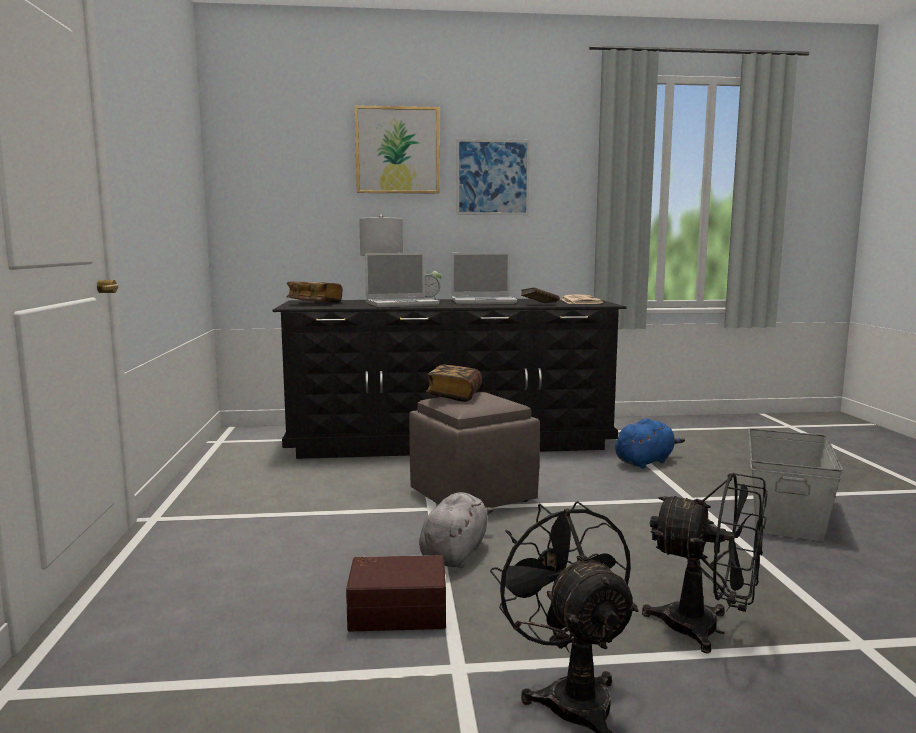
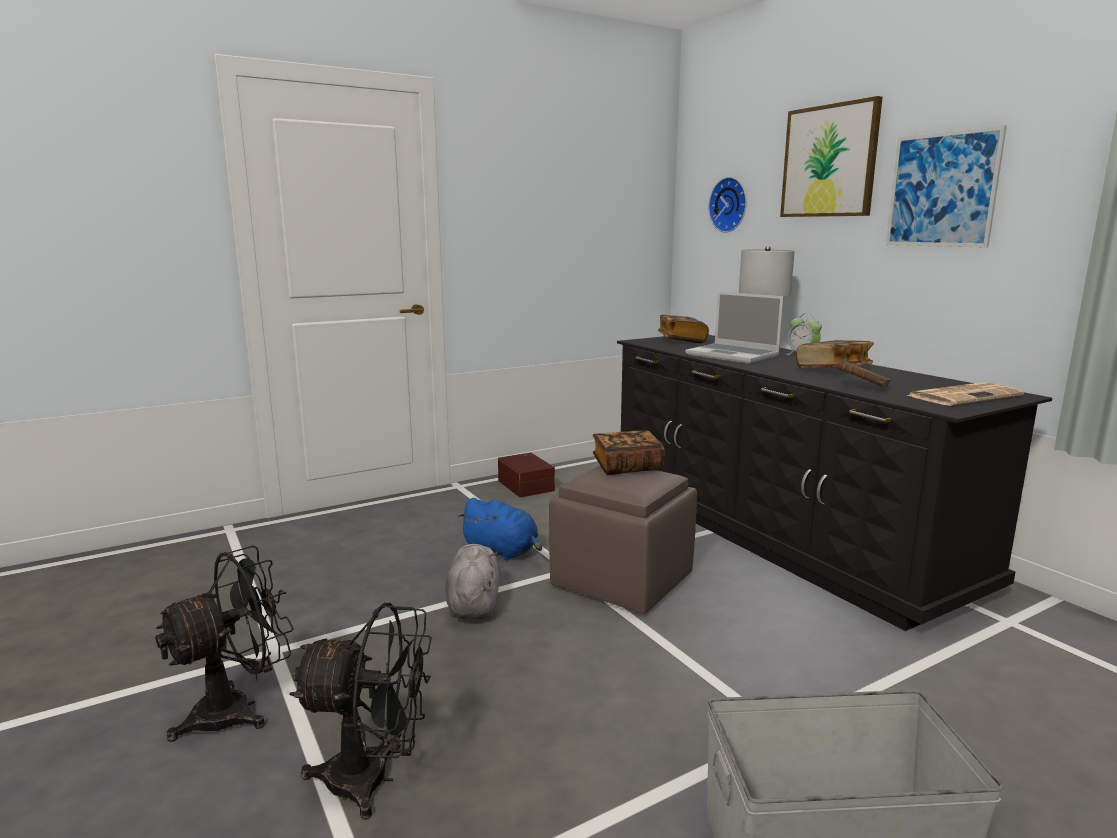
camera: 65 degrees right, 5 degrees up
brown storage box [346,555,446,631] -> brown storage box moved to [498,453,555,497]
grey plush toy [419,492,493,568] -> grey plush toy turned 90 degrees counterclockwise [445,544,499,620]
laptop [451,253,517,304] -> book [796,340,874,368]
blue plush toy [615,418,685,468] -> blue plush toy moved to [458,498,542,560]
black fan [642,473,767,654] -> black fan turned 90 degrees counterclockwise [289,603,432,820]
none -> wall clock [708,177,747,233]

